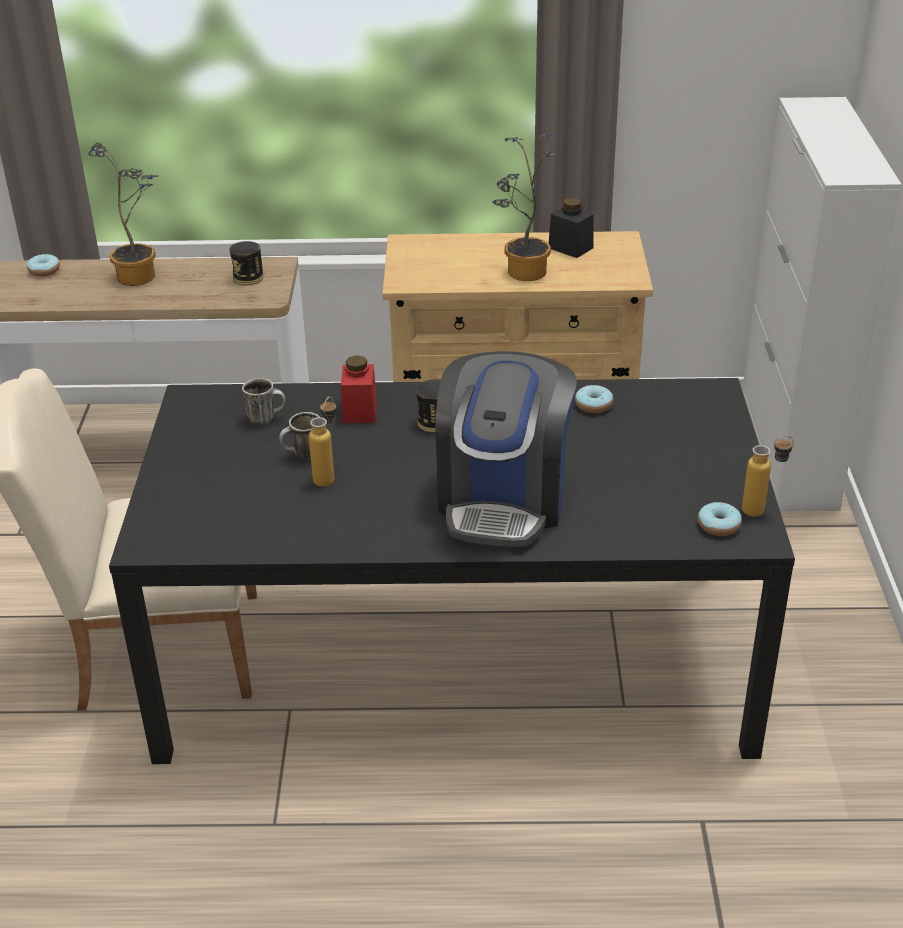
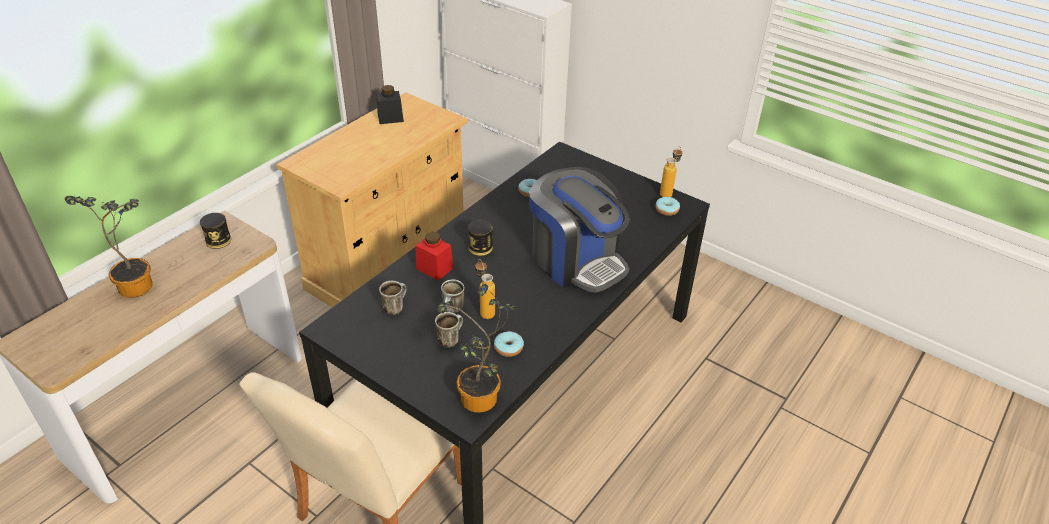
camera: 55 degrees left, 5 degrees up
donut [27,253,60,276] -> donut moved to [494,331,524,357]
potted plant [492,133,557,281] -> potted plant moved to [437,284,517,413]
none -> mug [435,312,463,348]

